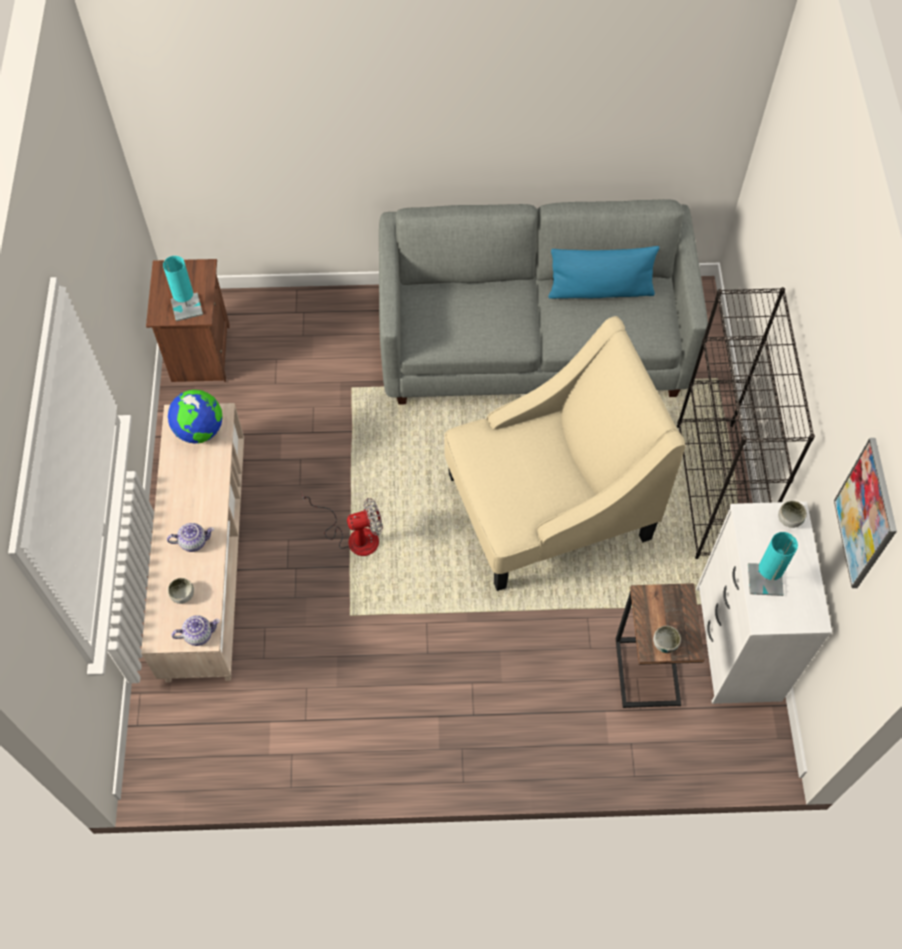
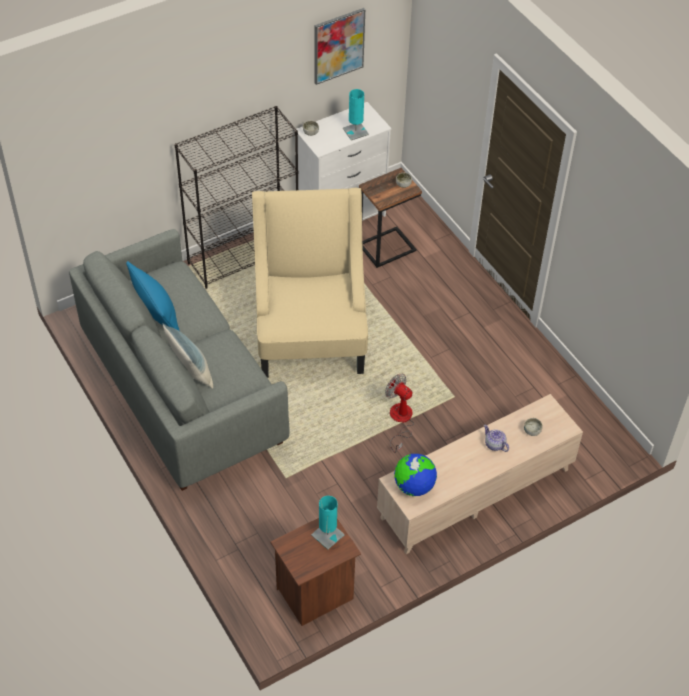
camera: 120 degrees left, 10 degrees down
teapot [171,615,220,646] -> none
beige armchair [444,316,686,591] -> beige armchair turned 45 degrees clockwise [252,188,368,378]
none -> pillow [162,323,213,389]

